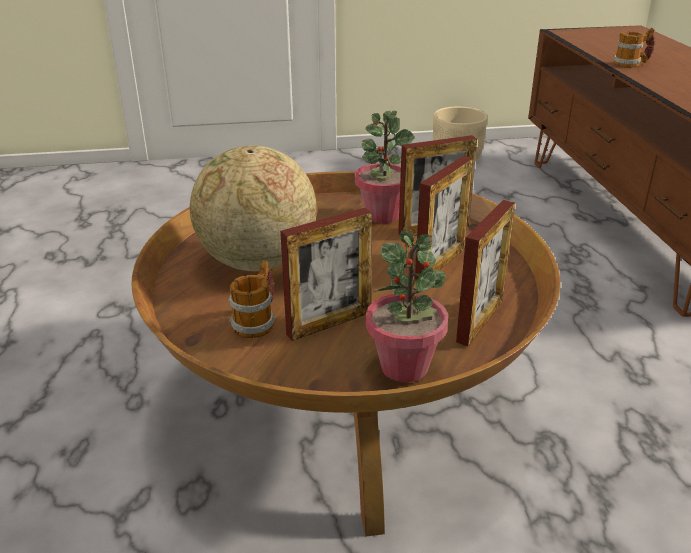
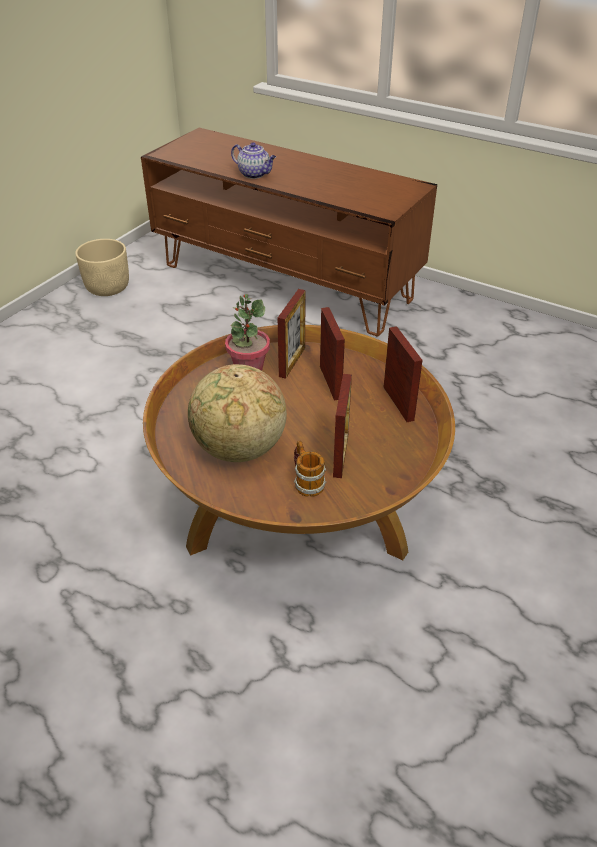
camera: 50 degrees left, 10 degrees up
potted plant [366,230,448,382] -> none
mug [614,28,655,68] -> teapot [231,142,276,179]

